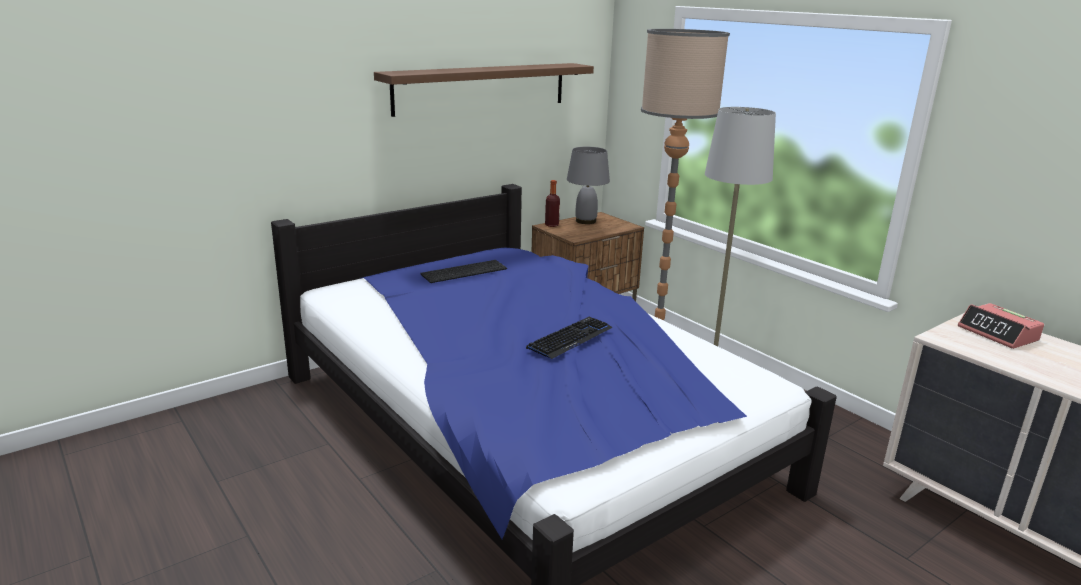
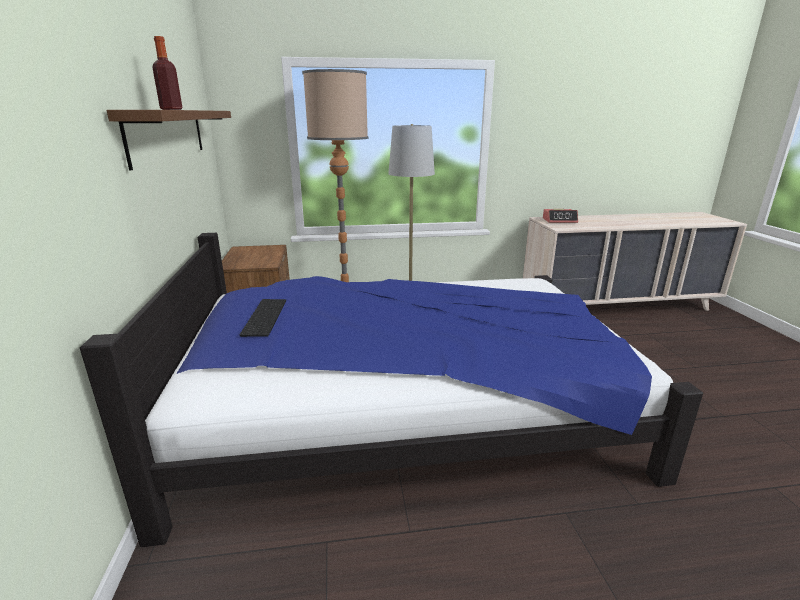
camera: 60 degrees left, 0 degrees up
keyboard [526,317,612,359] -> none
bottle [545,180,560,227] -> bottle moved to [152,36,182,110]
grey table lamp [567,147,610,224] -> none

